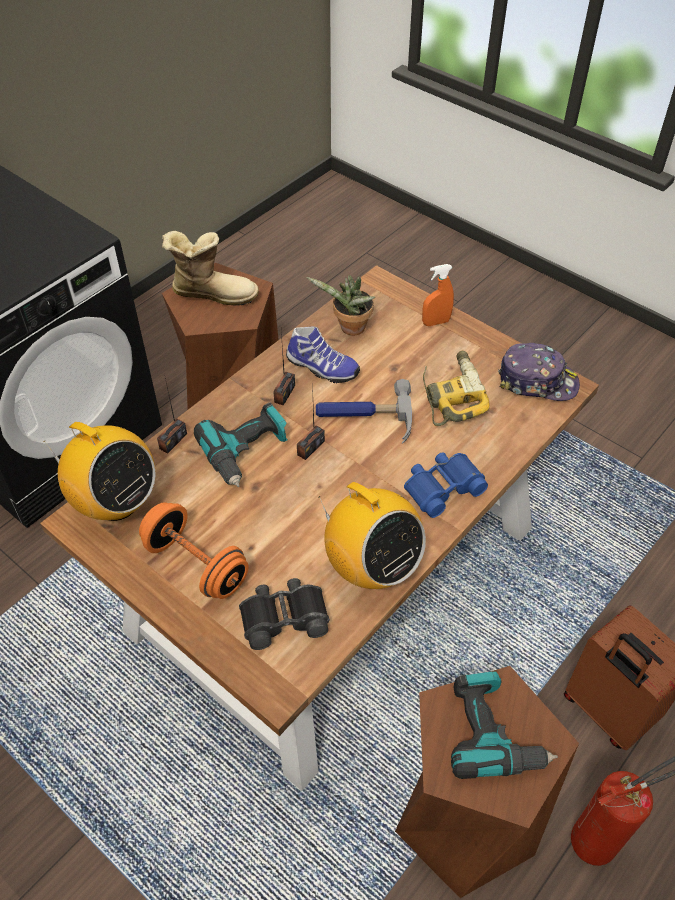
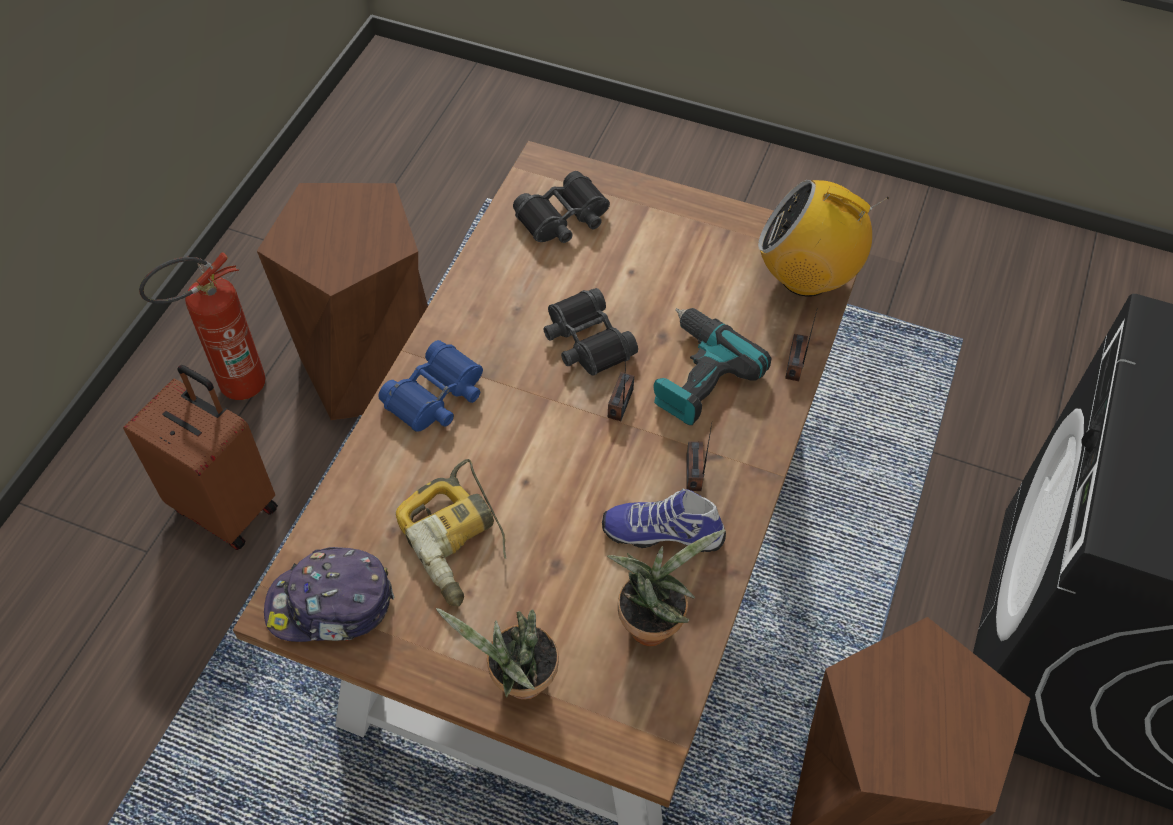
camera: 160 degrees right, 5 degrees up
orange dumbbell [139,502,248,599] -> none
boot [162,231,259,306] -> none
hammer [316,379,412,444] -> none
radio [318,482,426,589] -> none
orange spray bottle [422,264,454,326] -> potted plant [436,608,559,700]
power drill [451,671,558,779] -> none
none -> black binoculars [544,288,638,376]

